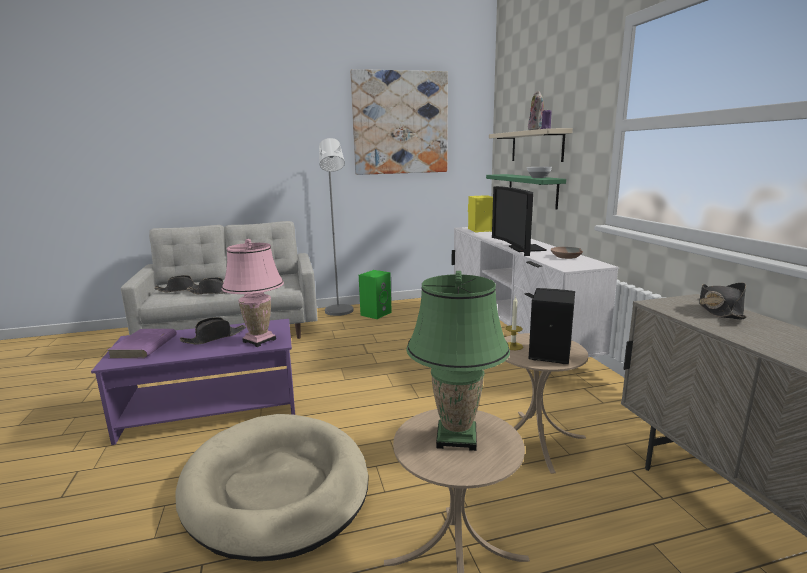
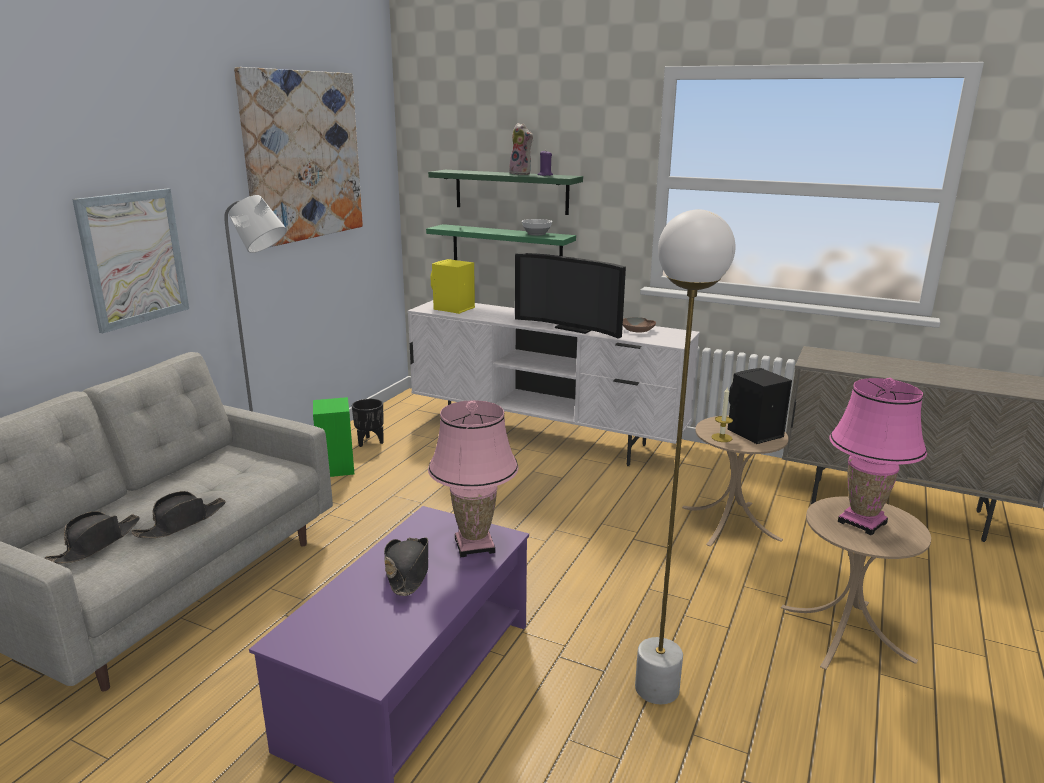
camera: 50 degrees left, 5 degrees up
purple book [108,329,177,358] -> none
beige dog bed [175,414,369,561] -> white floor lamp [635,209,735,704]
green table lamp [406,271,510,451] -> pink table lamp [829,378,927,536]
beige shelf [489,128,573,162] -> green shelf [428,170,583,215]
black hat [699,282,747,319] -> none
none -> picture [72,189,189,333]
none -> black planter [352,399,384,447]

